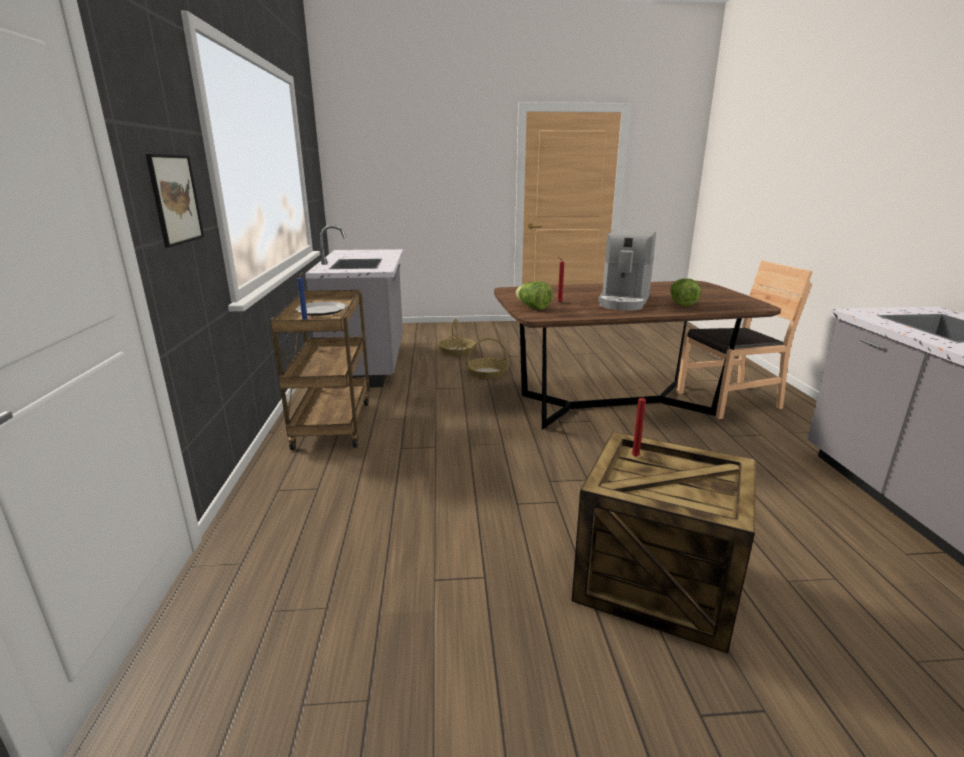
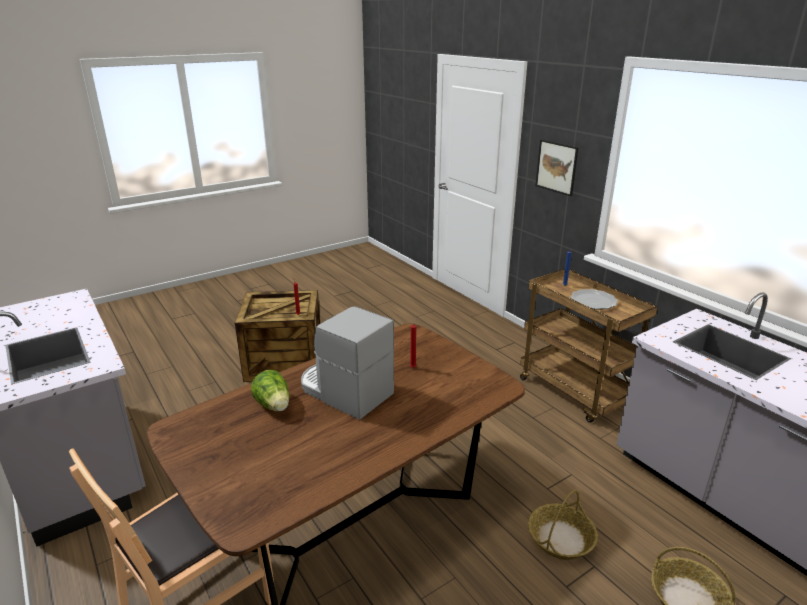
camera: 150 degrees right, 5 degrees up
lettuce [516,281,553,310] -> none
coffee machine [598,230,656,311] -> coffee machine turned 45 degrees counterclockwise [301,306,394,420]

